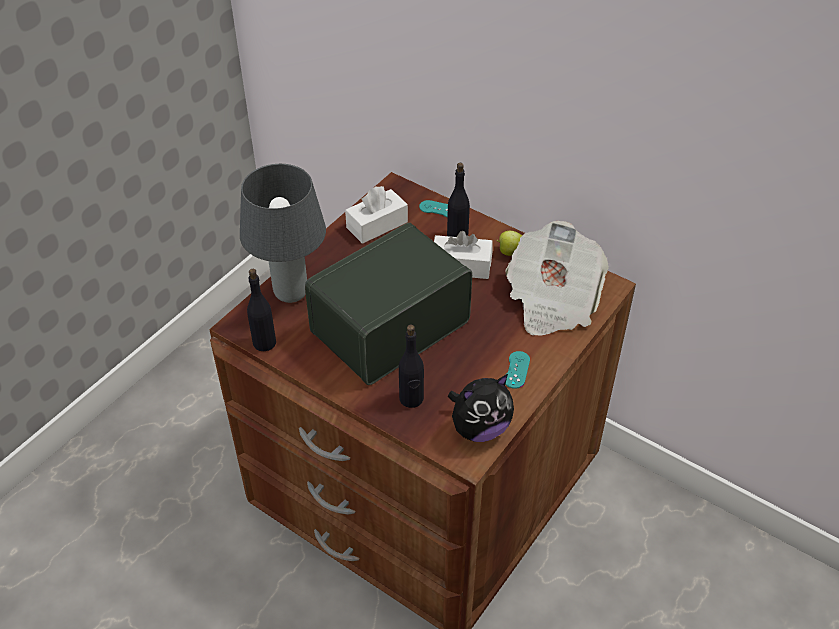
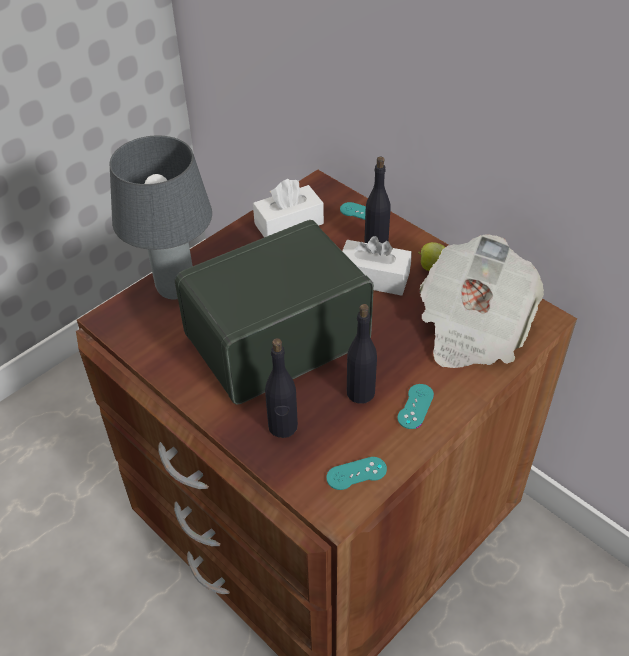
camera: 10 degrees right, 0 degrees up
black bottle [247,269,276,351] -> black bottle moved to [347,304,377,404]
plush toy [448,374,514,442] -> turquoise game controller [326,457,387,490]

